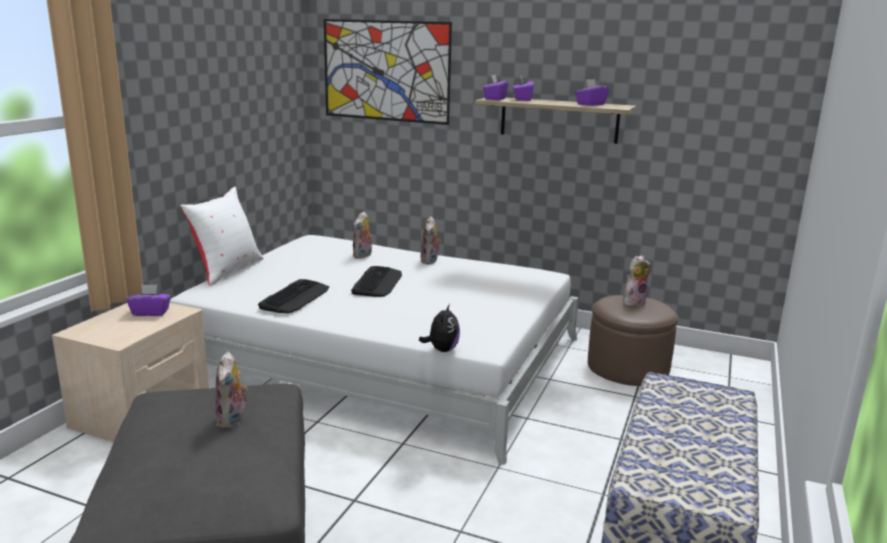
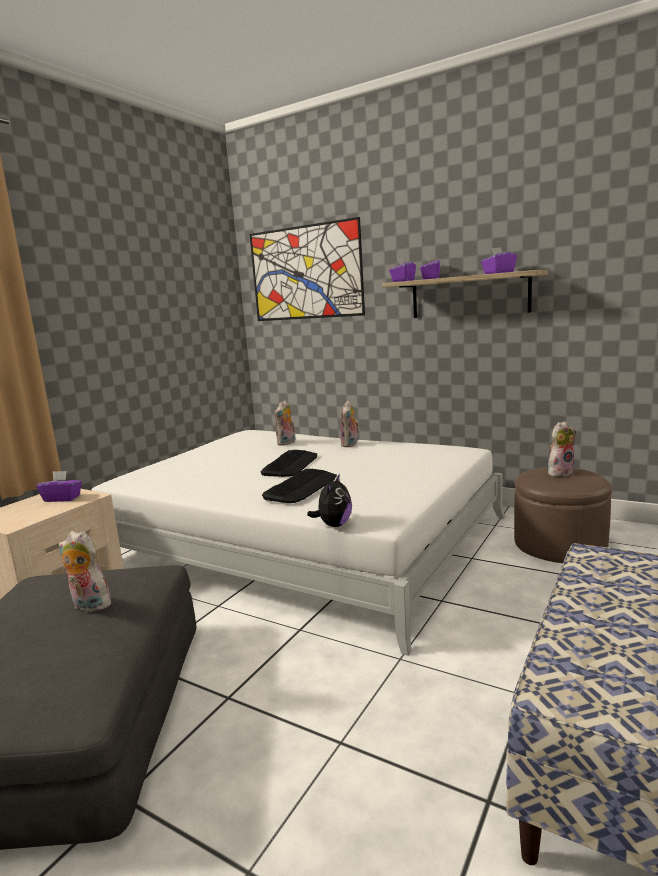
camera: 10 degrees right, 5 degrees down
white pillow [180,187,264,286] -> none
plush toy [215,351,248,429] -> plush toy turned 105 degrees clockwise [59,531,111,612]
keyboard [258,279,329,314] -> keyboard moved to [262,469,337,503]

